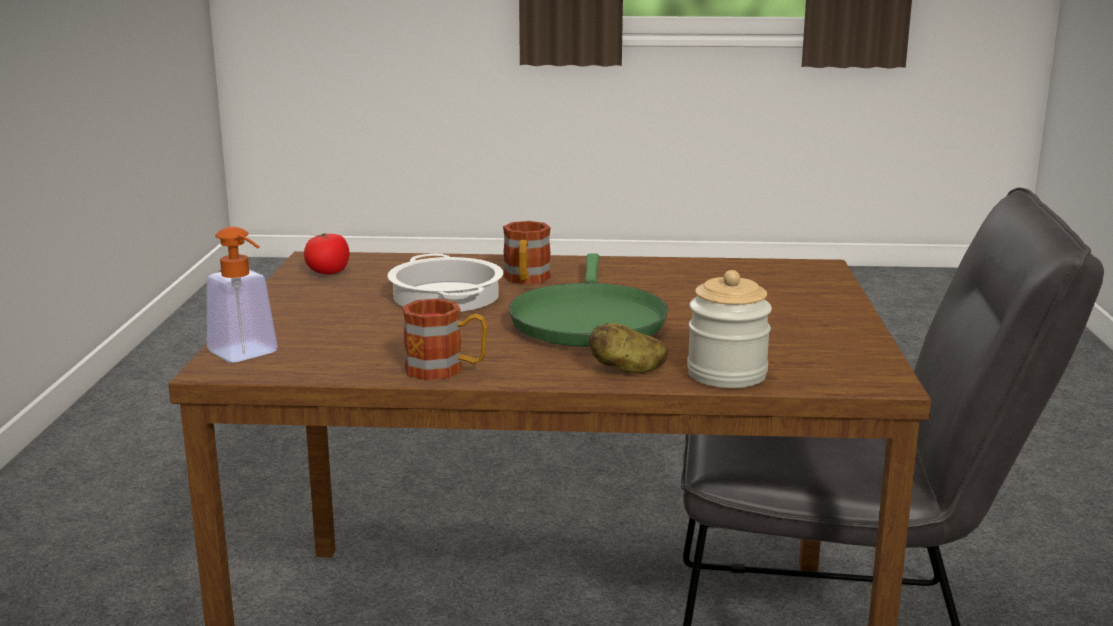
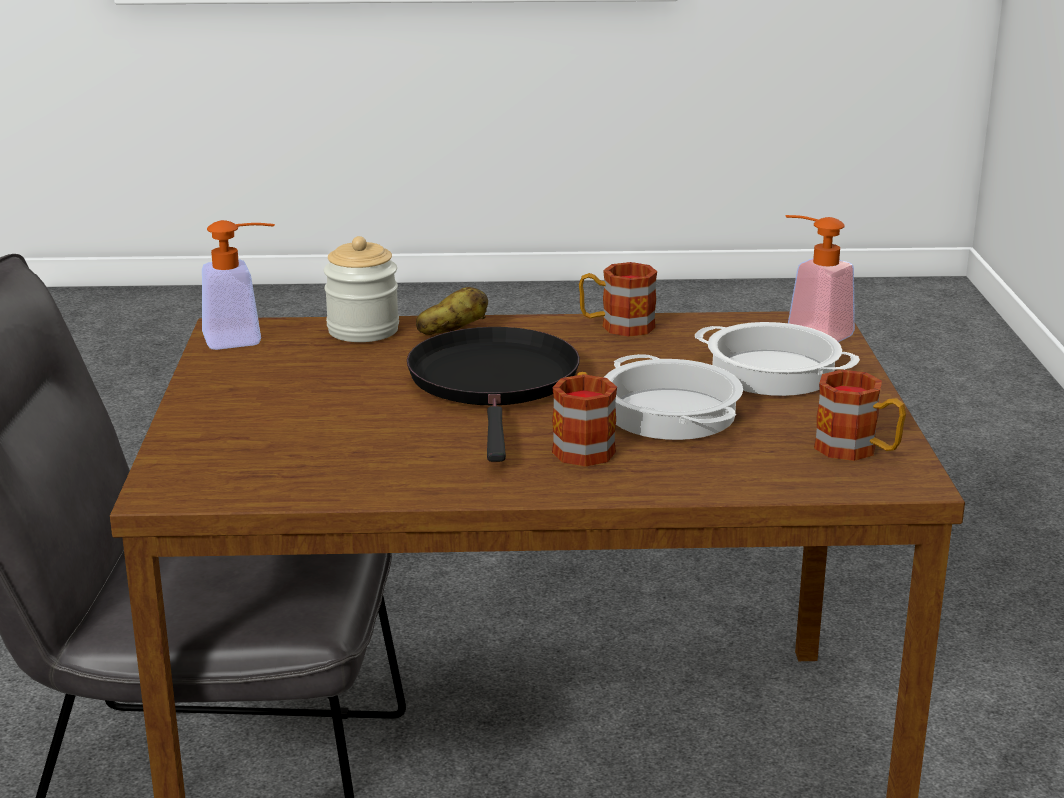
camera: 175 degrees right, 5 degrees up
tomato [304,233,349,274] -> mug [814,370,906,461]
green frying pan [509,253,668,347] -> black frying pan [407,327,580,462]
none -> soap dispenser [202,220,275,350]
none -> cooking pot [695,322,860,396]

